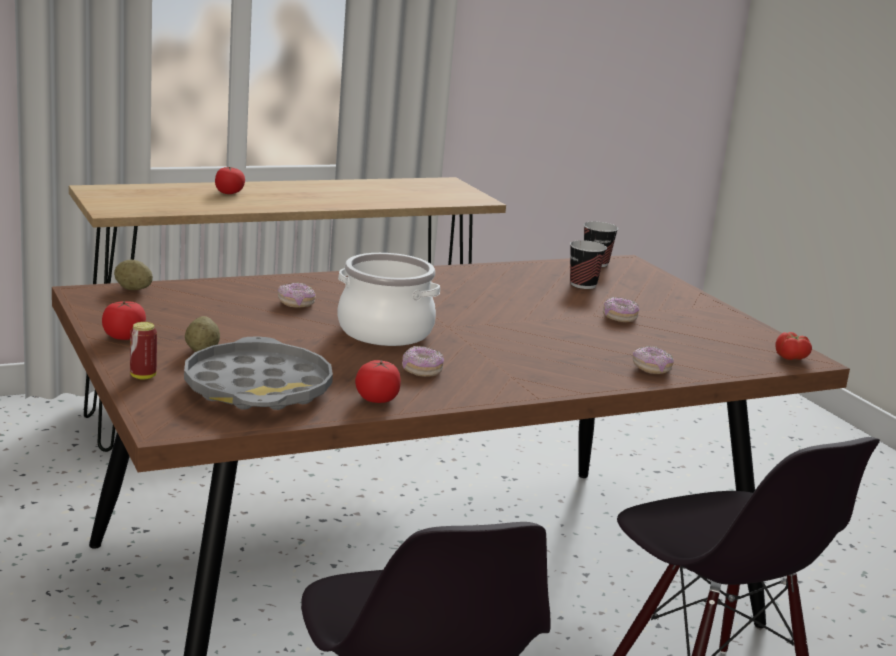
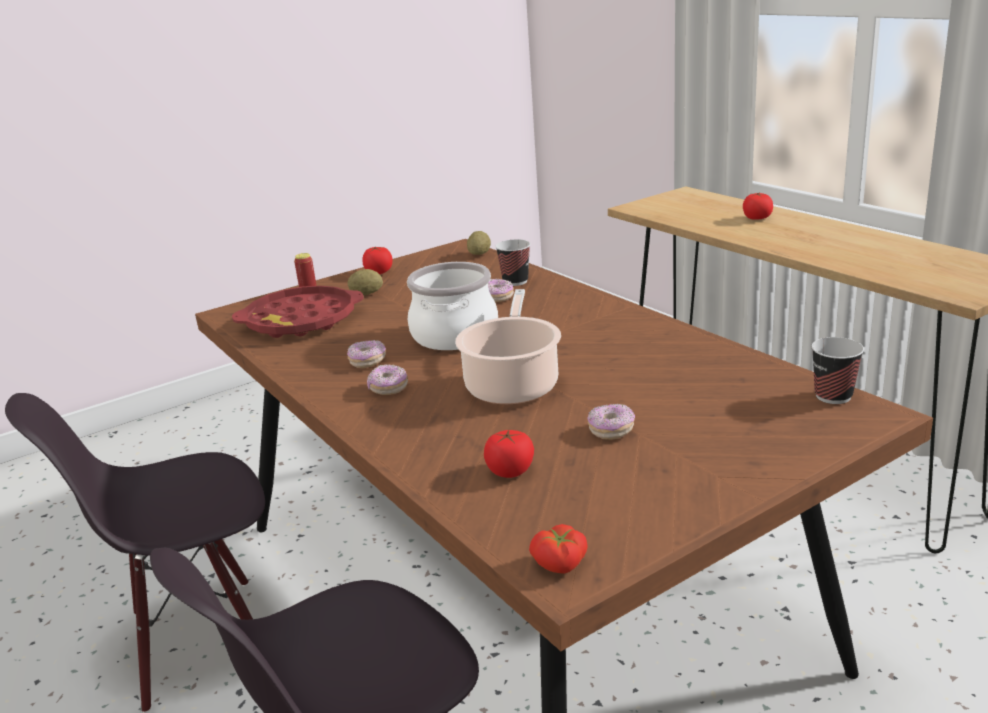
camera: 85 degrees right, 5 degrees up
grey tray [184,337,333,410] -> red tray [232,286,364,338]
tomato [355,360,401,403] -> tomato moved to [484,430,534,478]
cup [570,240,607,289] -> cup moved to [495,239,530,286]
donut [633,346,674,374] -> donut moved to [367,364,408,395]
none -> cooking pot [455,289,561,404]

